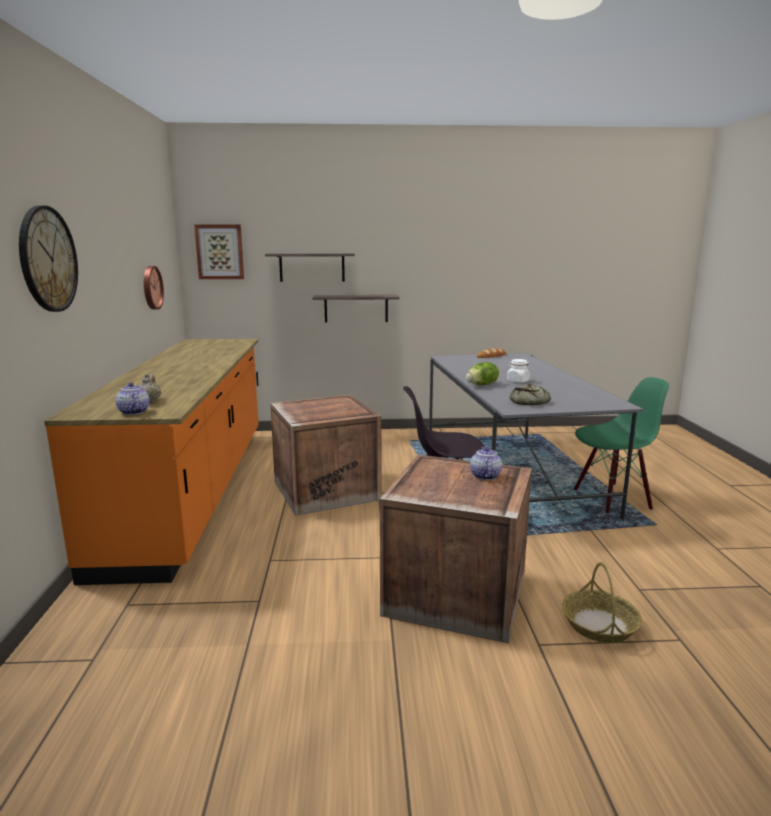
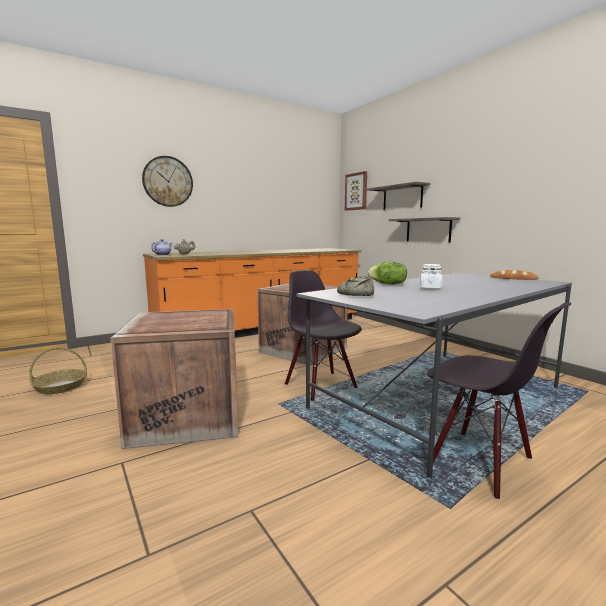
camera: 60 degrees right, 5 degrees down
wall clock [144,266,164,310] -> none
teapot [470,447,502,480] -> none
basket [562,562,642,643] -> basket moved to [29,347,87,394]
green chair [574,377,669,513] -> black chair [427,302,571,500]

